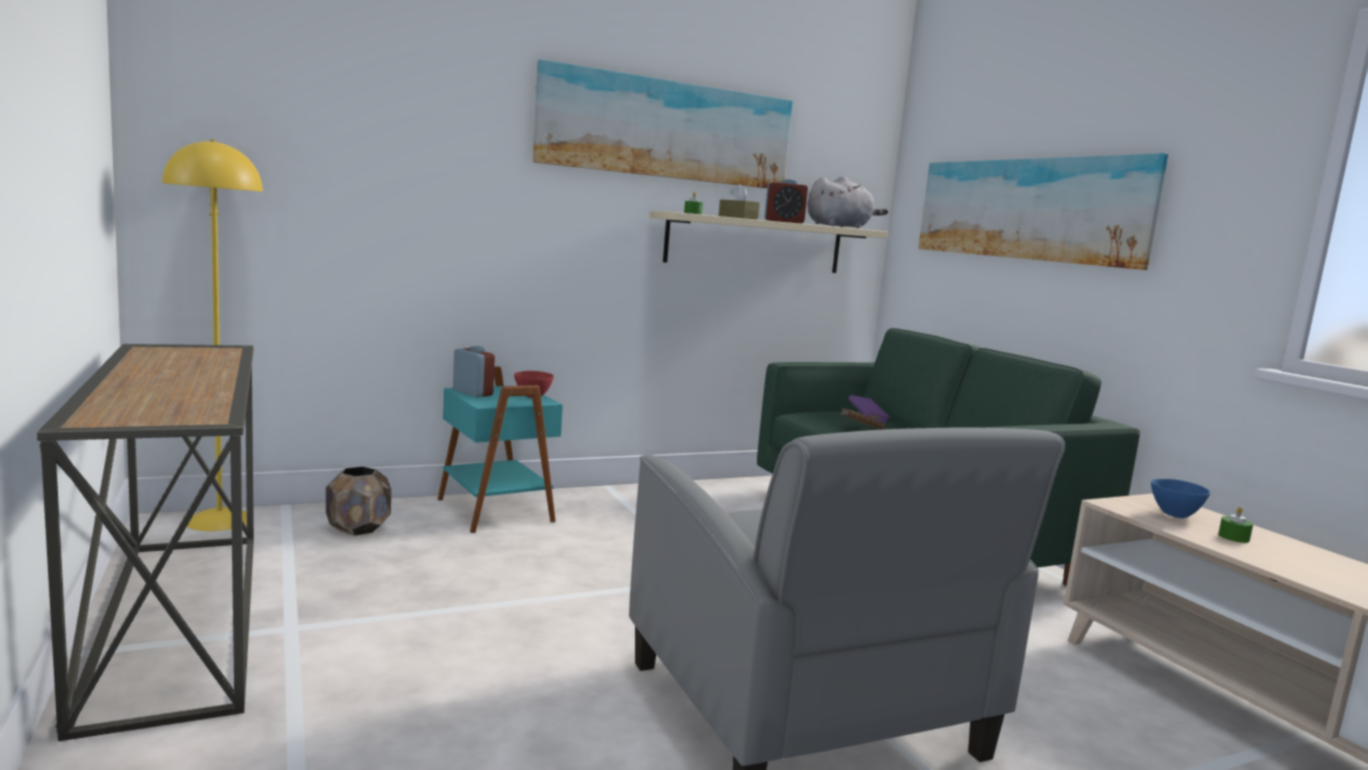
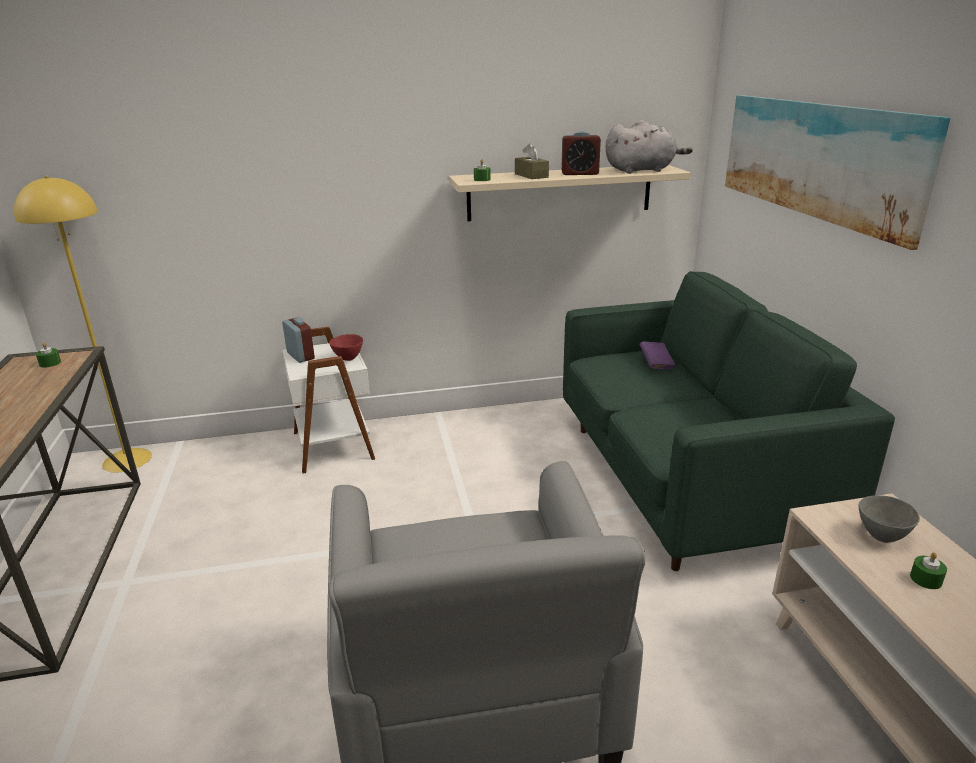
camera: 15 degrees right, 15 degrees up
brown planter [326,466,391,536] -> none
turquoise side table [438,366,563,533] -> white side table [282,327,375,474]
picture [533,59,793,188] -> none
brown book [840,408,886,430] -> none
blue bowl [1151,479,1210,518] -> grey bowl [859,495,920,543]
none -> green candle [36,342,61,367]

